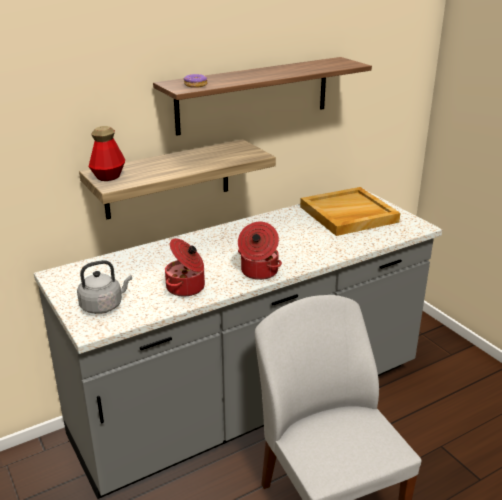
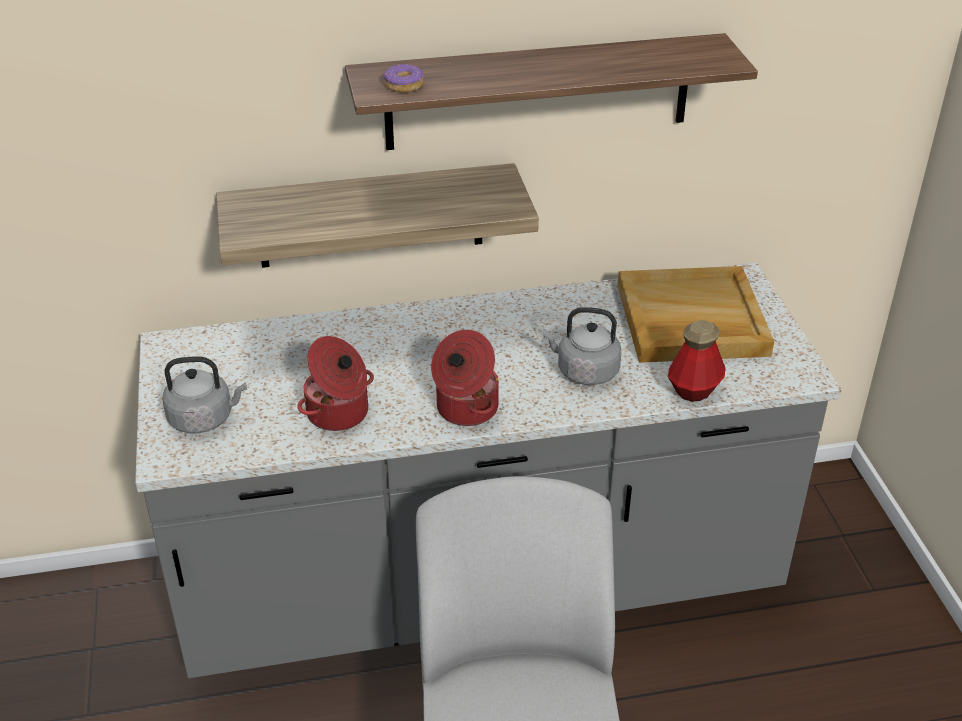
camera: 20 degrees right, 10 degrees up
bottle [88,126,125,181] -> bottle moved to [668,320,726,402]
none -> grey kettle [543,307,621,385]

